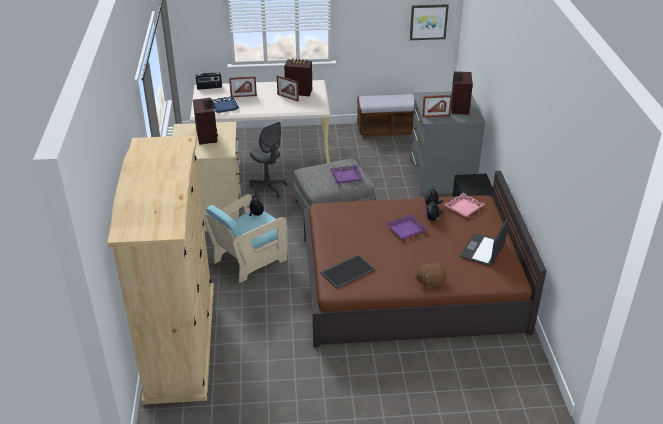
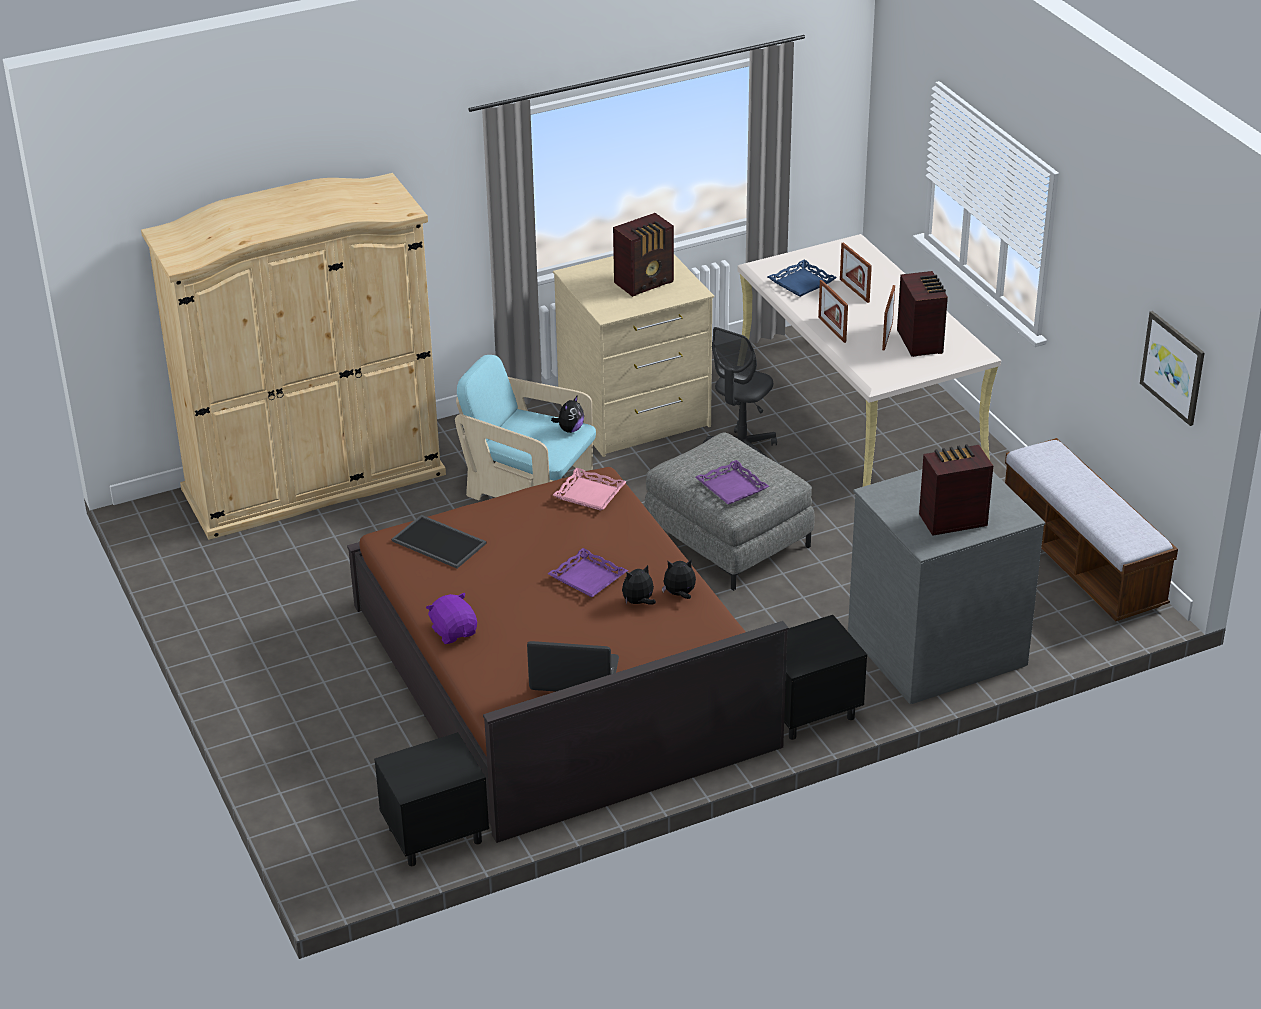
camera: 70 degrees right, 0 degrees up
radio [196,72,222,90] -> none
brown plush toy [415,262,447,289] -> purple plush toy [426,593,477,644]
picture frame [422,95,452,117] -> picture frame moved to [818,280,848,343]
pink tray [444,193,485,217] -> pink tray moved to [553,468,627,511]
none -> black nightstand [374,732,489,866]

